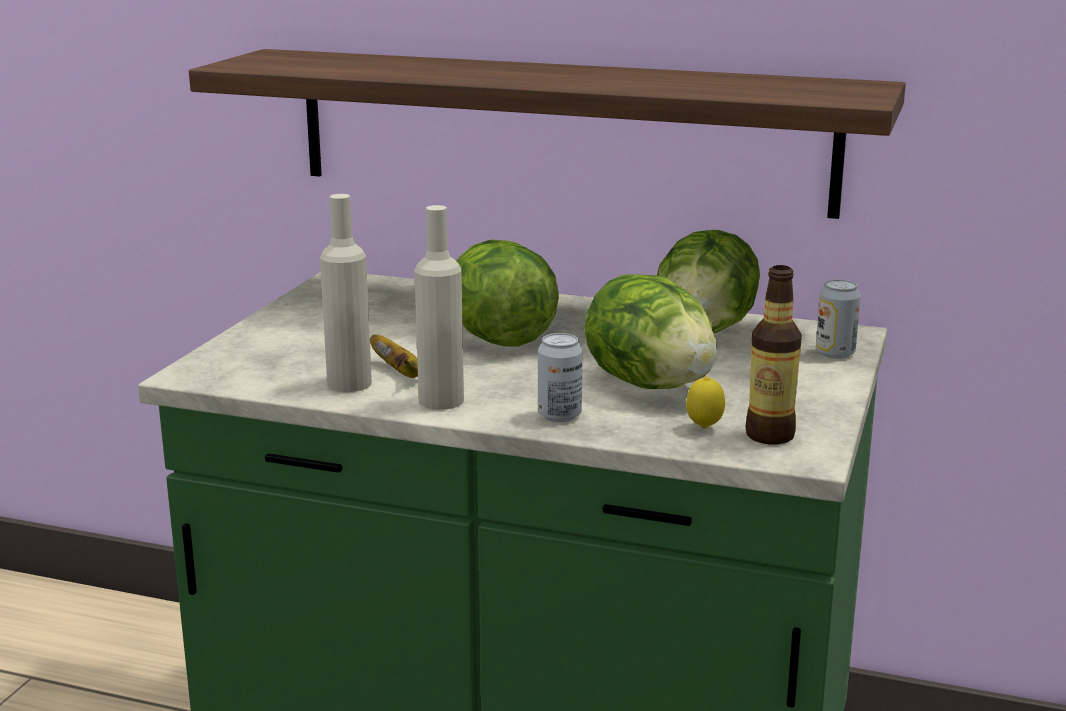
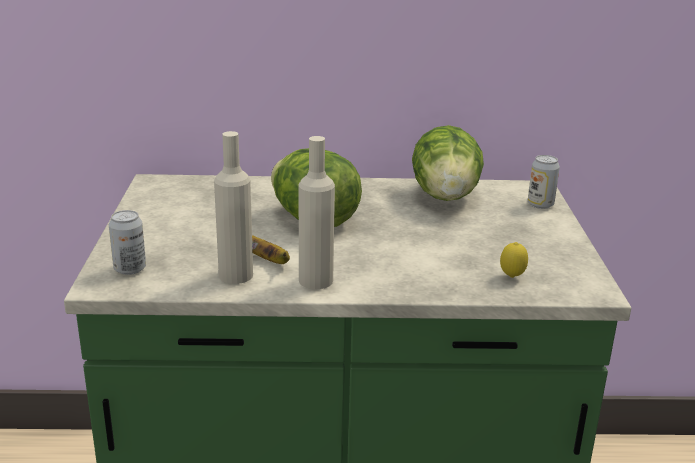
camera: 20 degrees left, 5 degrees up
shelf [189,49,906,219] -> none
can [538,333,583,422] -> can moved to [109,210,146,275]
lettuce [584,274,717,389] -> none
bottle [746,265,802,445] -> none

